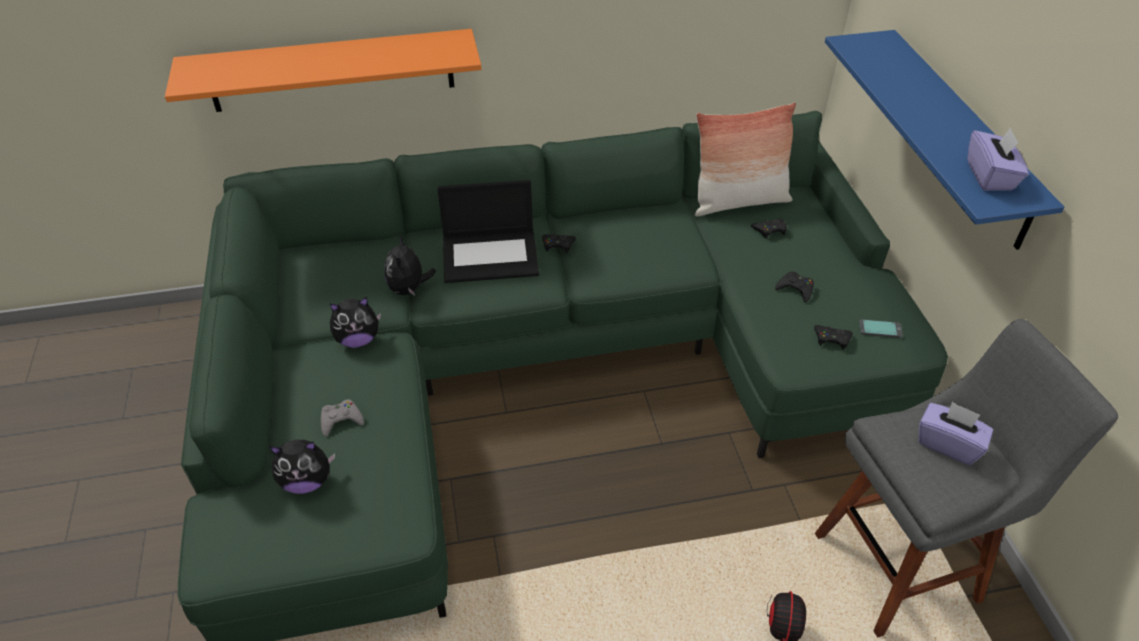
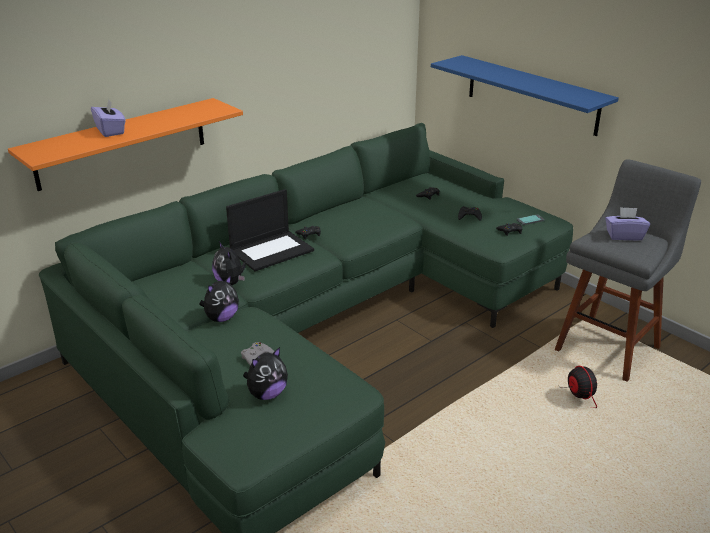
camera: 30 degrees left, 15 degrees down
pillow [695,103,796,216] -> none
purple tissue box [967,128,1029,191] -> purple tissue box moved to [91,99,126,137]

